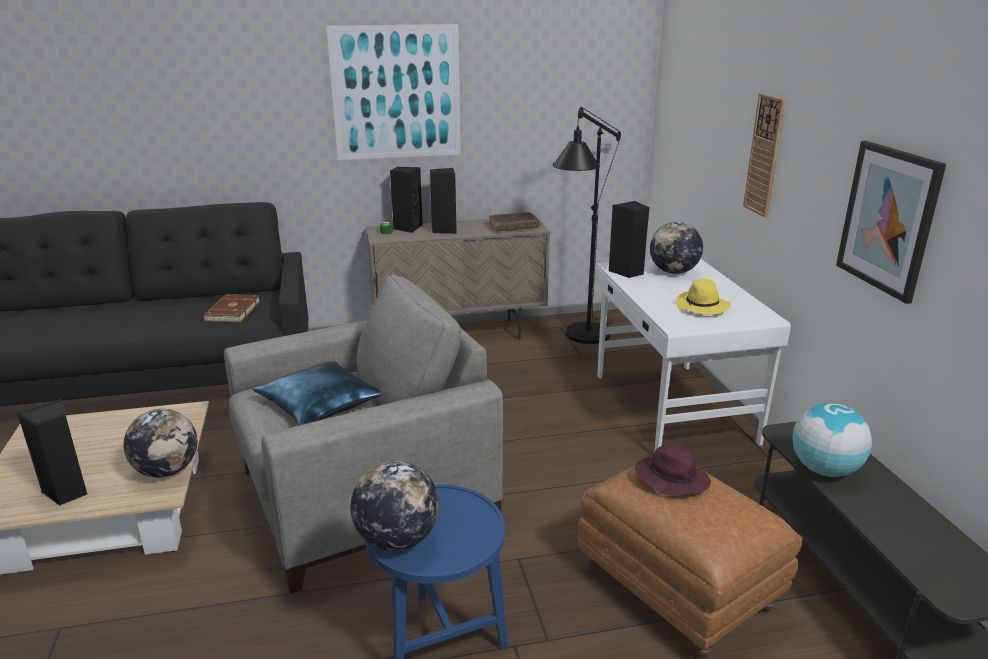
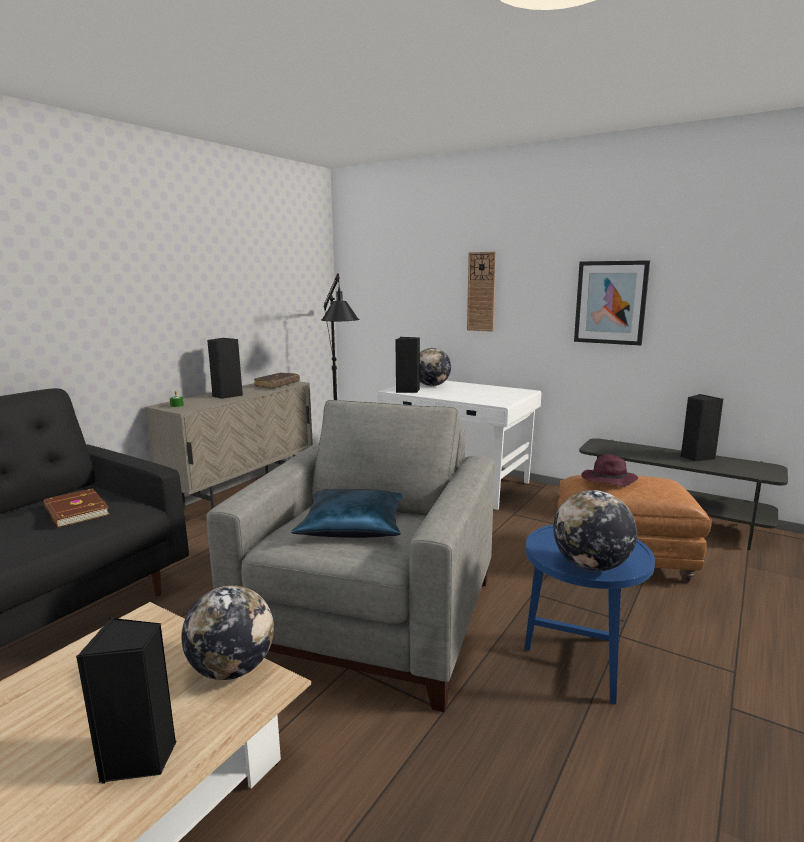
camera: 45 degrees left, 10 degrees down
picture [326,24,461,160] -> none
black speaker [390,167,423,233] -> black speaker moved to [681,394,723,462]
yellow hat [676,279,731,315] -> none
globe [793,403,872,477] -> none

